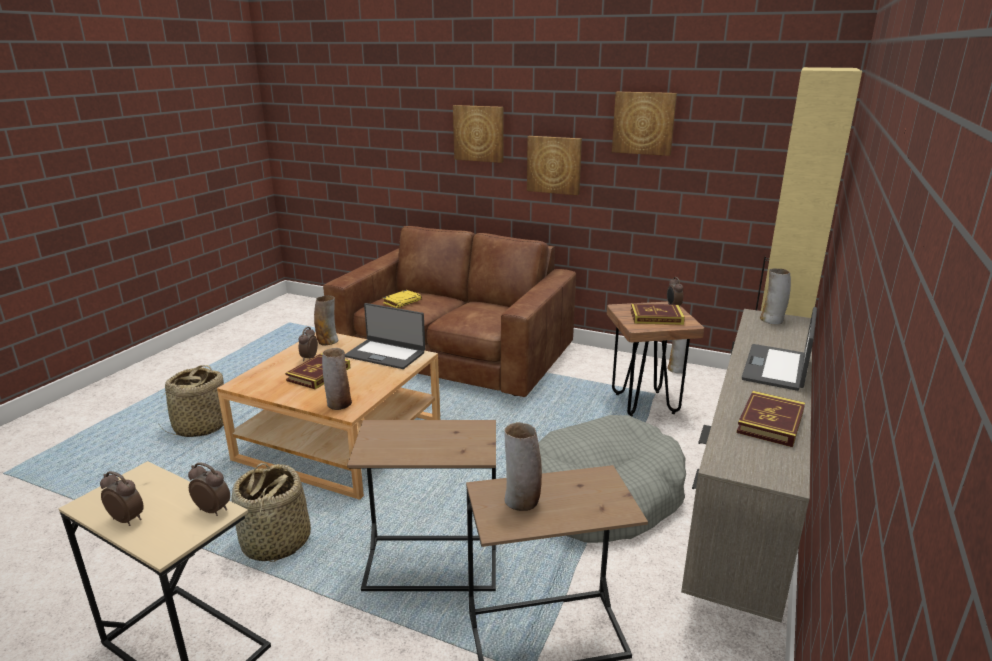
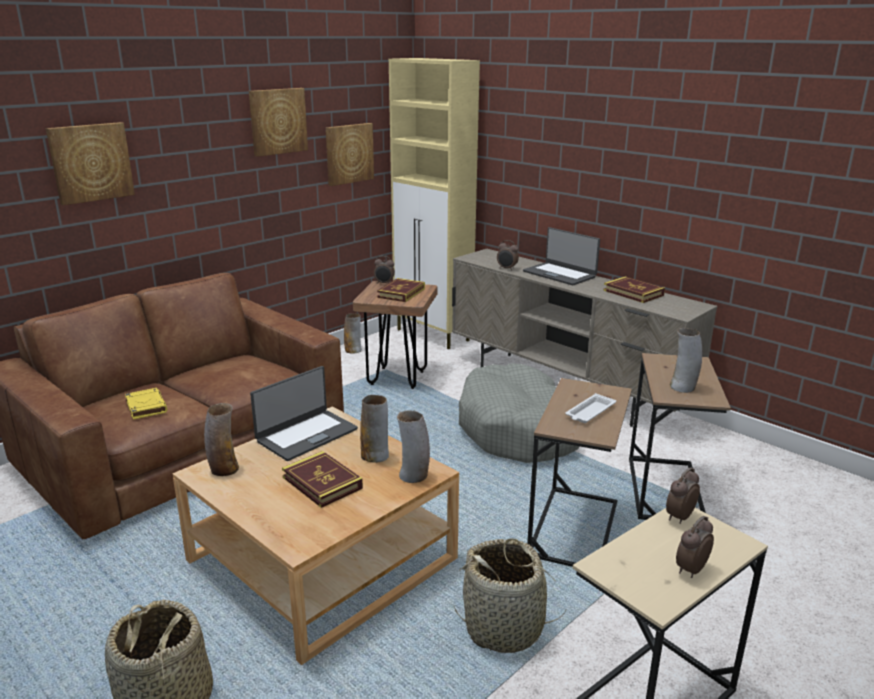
camera: 70 degrees left, 0 degrees up
alarm clock [299,327,318,361] -> alarm clock moved to [497,240,519,271]
picture [527,136,582,195] -> picture moved to [326,123,374,186]
vase [760,268,791,325] -> vase moved to [360,395,389,463]
none -> white tray [565,393,616,423]

